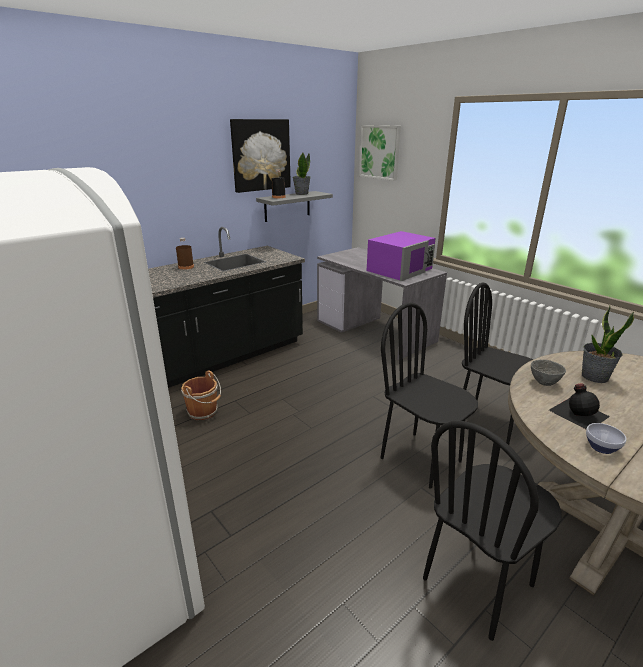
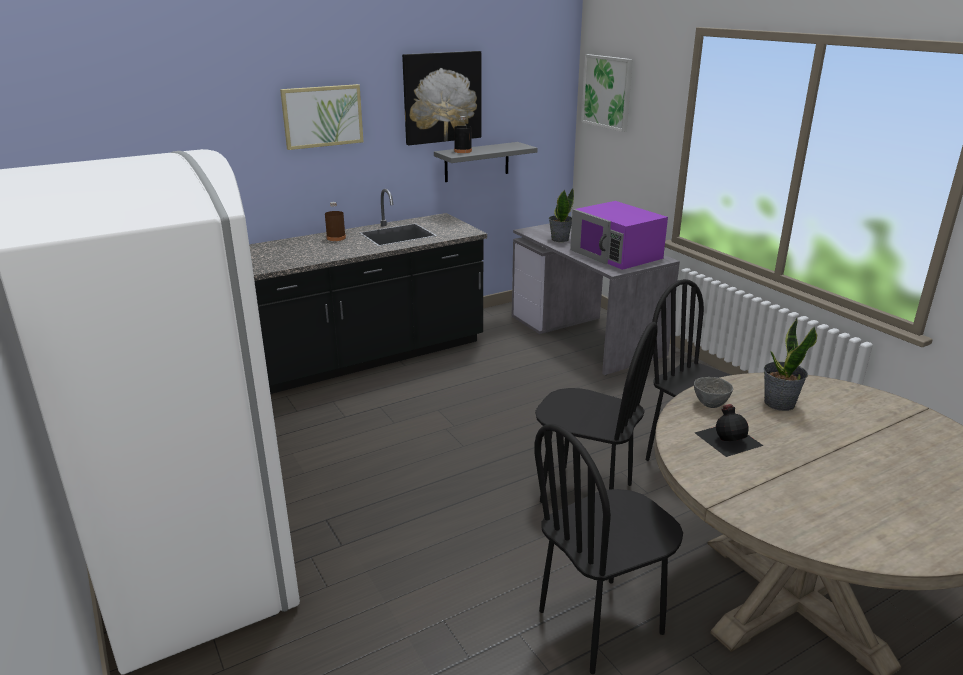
camera: 10 degrees right, 0 degrees up
brown bucket [181,370,221,420] -> none
potted plant [293,153,310,195] -> potted plant moved to [549,189,574,242]
purple microwave [367,231,436,281] -> purple microwave turned 90 degrees clockwise [570,201,668,270]
black chair [380,303,478,489] -> black chair turned 150 degrees clockwise [535,322,658,503]
bowl [586,423,626,454] -> none
none -> picture [280,84,364,150]

